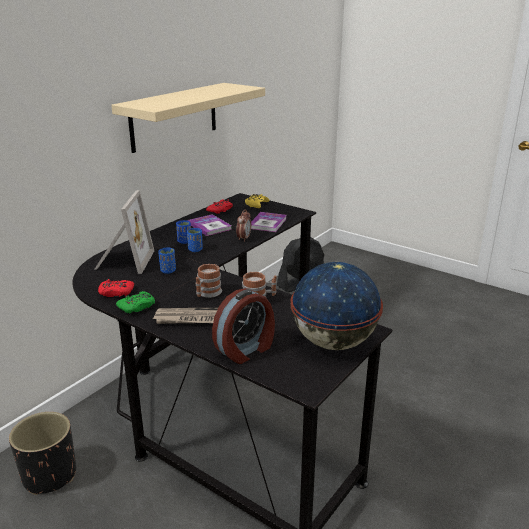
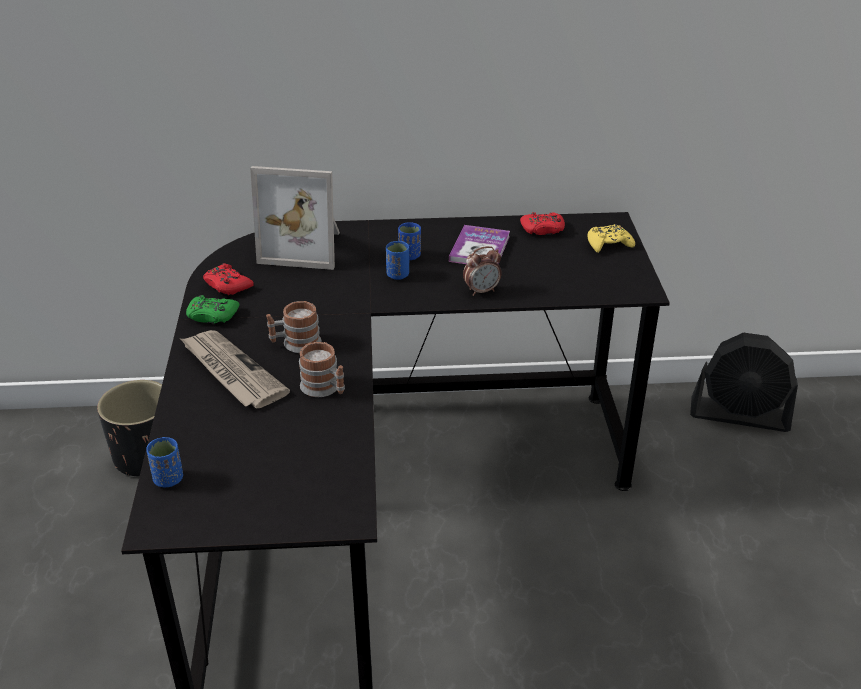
camera: 50 degrees right, 10 degrees up
picture frame [95,190,154,274] -> picture frame turned 45 degrees clockwise [250,166,340,270]
beige shelf [111,83,265,153] -> none
blue cup [158,248,176,274] -> blue cup moved to [146,437,183,487]
alarm clock [212,288,275,364] -> none
book [251,212,287,232] -> none
globe [290,262,383,350] -> none

